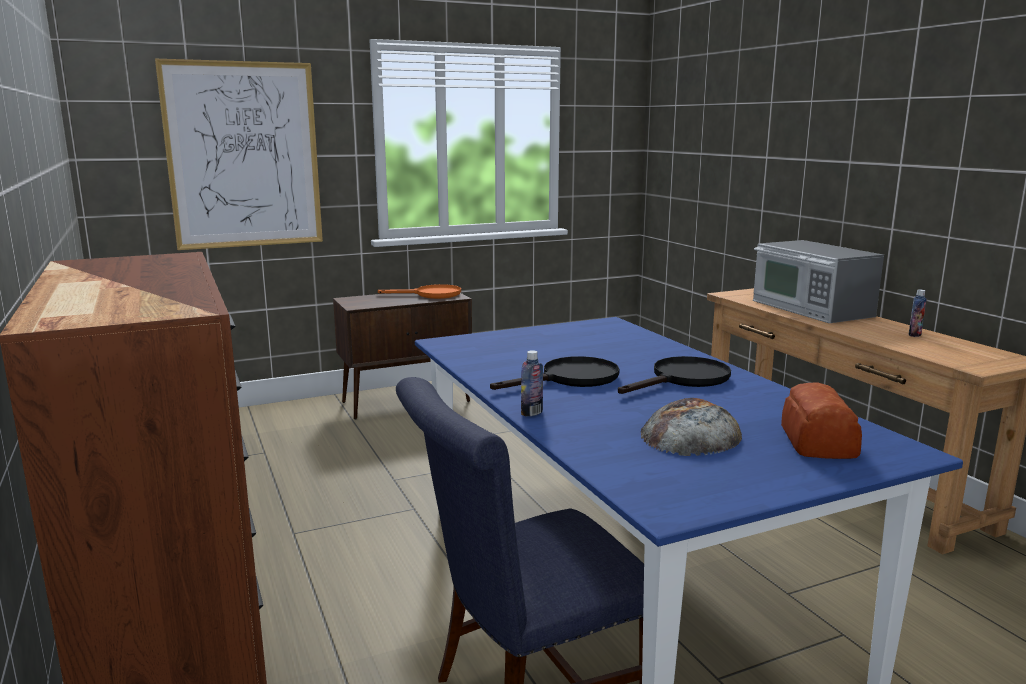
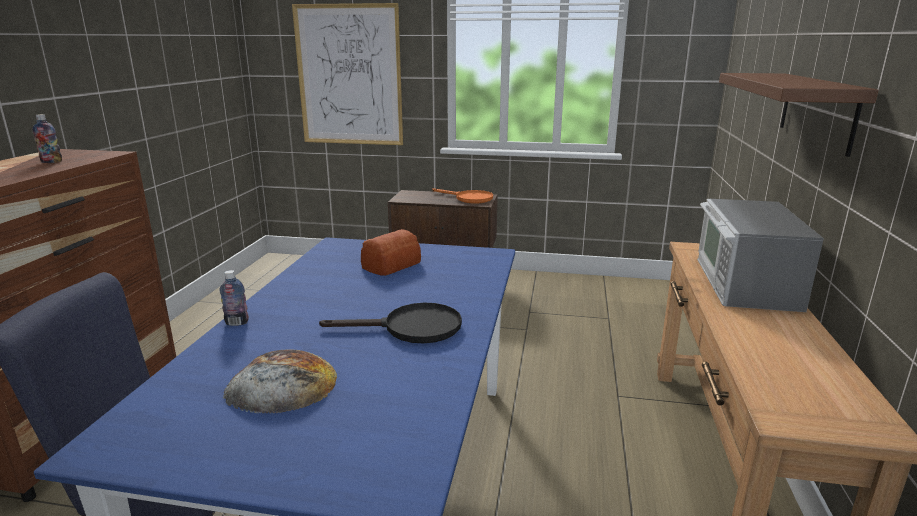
camera: 35 degrees right, 5 degrees up
black frying pan [490,356,620,390] -> none
bread [781,382,862,459] -> bread moved to [361,229,421,276]
bottle [909,290,927,337] -> bottle moved to [32,114,62,163]
none -> brown shelf [719,73,879,157]

